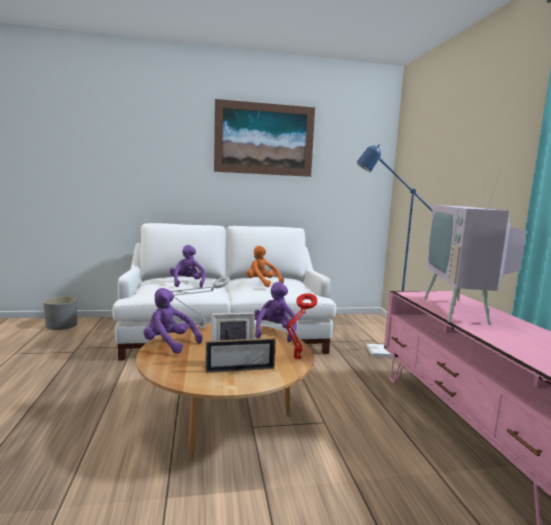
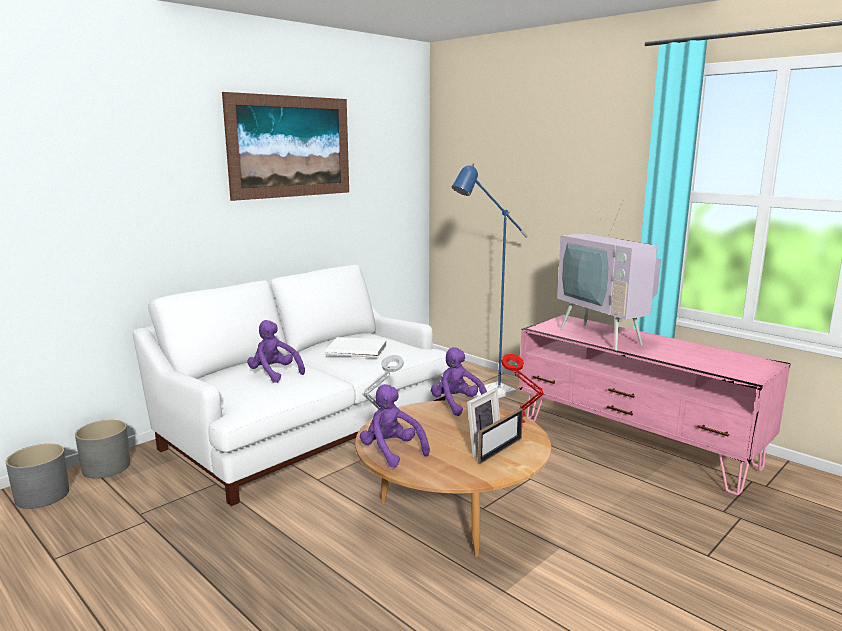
camera: 35 degrees left, 5 degrees up
purple plush toy [143,288,203,354] -> purple plush toy turned 60 degrees clockwise [360,384,430,468]
orange plush toy [246,246,284,287] -> white book [325,337,387,358]
none -> grey planter [75,420,130,478]

